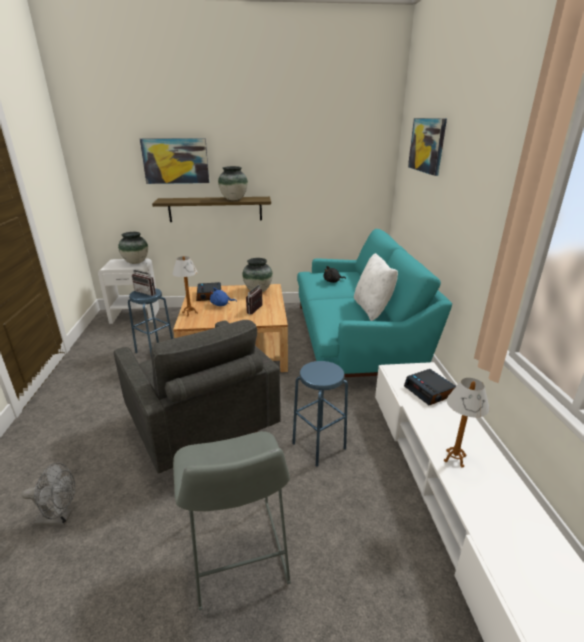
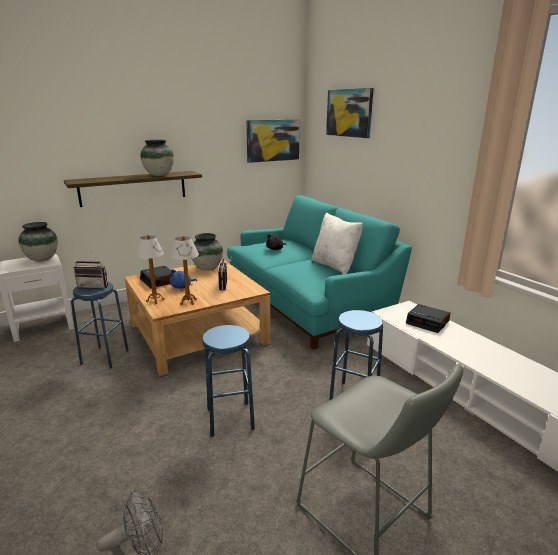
camera: 25 degrees left, 5 degrees down
grey armchair [114,320,281,473] -> blue stool [202,325,255,437]
picture [140,138,209,184] -> picture moved to [246,120,300,163]
table lamp [444,378,490,468] -> table lamp moved to [170,236,199,305]

